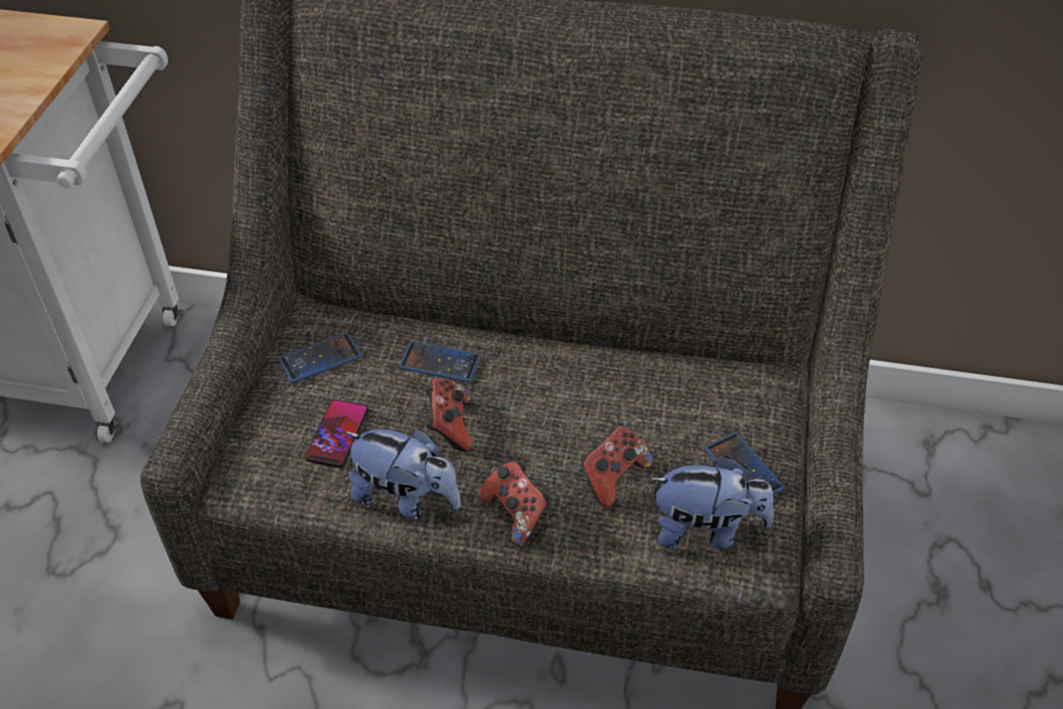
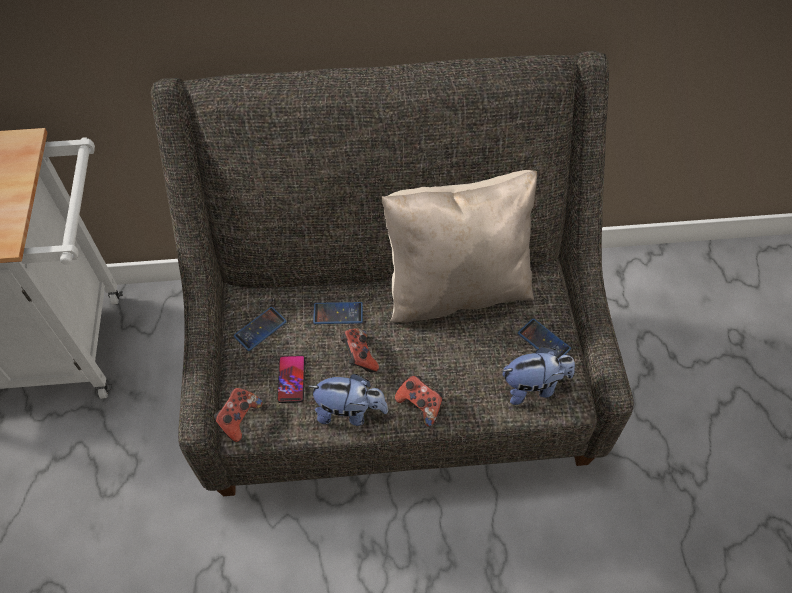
camera: 15 degrees left, 10 degrees up
game controller [581,426,653,508] -> game controller moved to [214,388,262,442]
none -> beige pillow [381,170,537,323]

